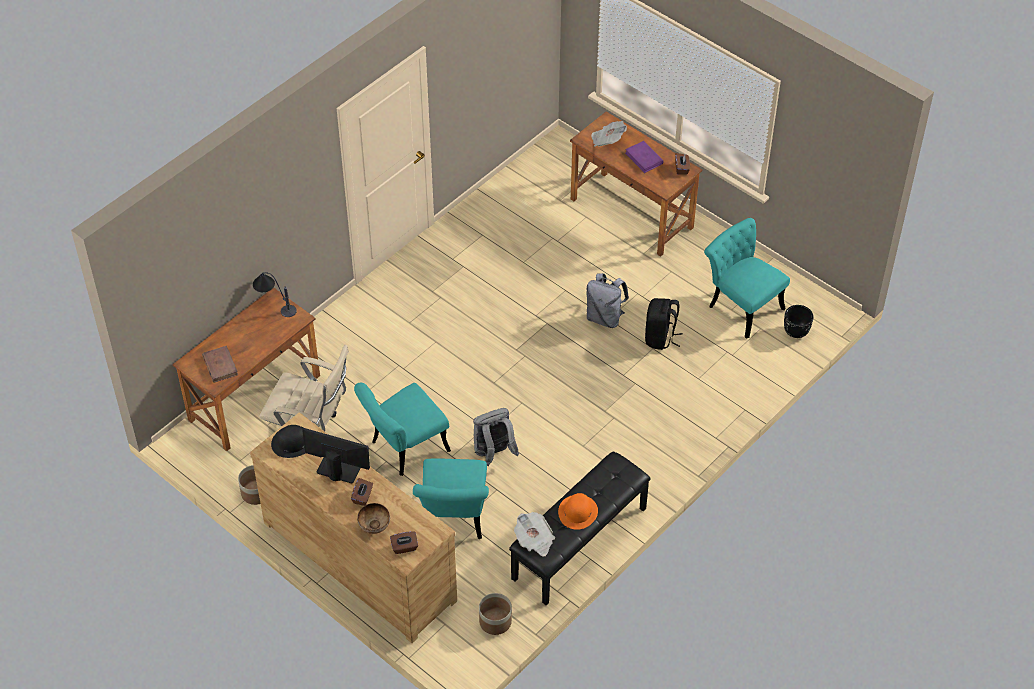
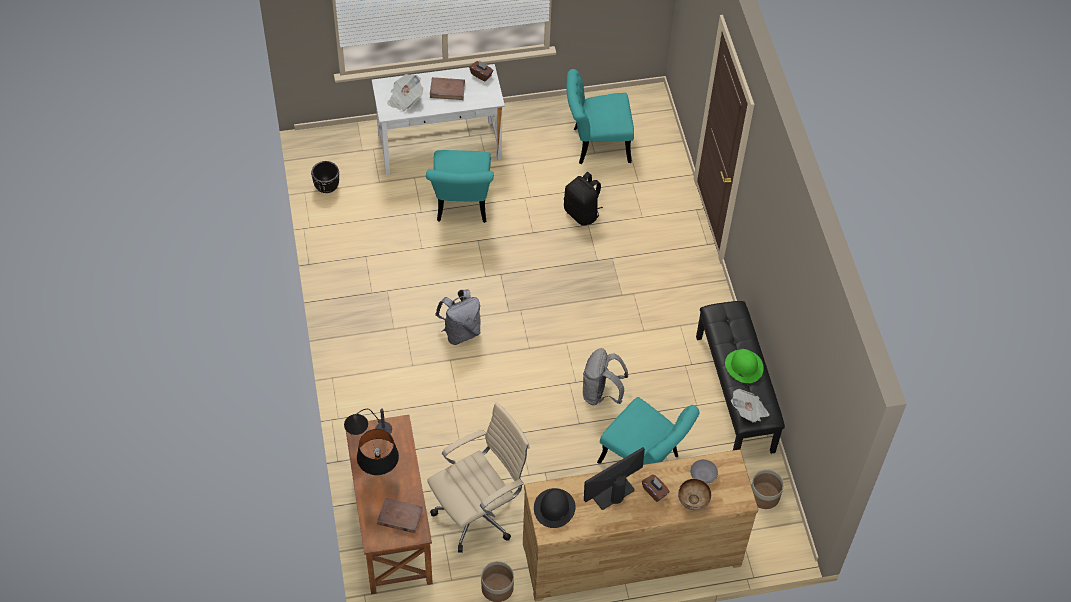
camera: 55 degrees left, 5 degrees up
turquoise chair [354,382,451,476] -> turquoise chair moved to [426,150,494,223]
brown tissue box [390,531,418,554] -> none
orange hat [558,493,598,530] -> green hat [725,349,764,383]
brown desk [570,112,703,257] -> white desk [372,64,505,175]
grey backpack [586,273,629,328] -> grey backpack moved to [435,289,481,345]
purple book [625,141,664,173] -> brown book [430,77,465,100]
black planter [784,305,813,338] -> black planter moved to [311,161,339,193]
none -> black table lamp [357,429,399,475]
none -> grey bowl [690,459,718,483]

